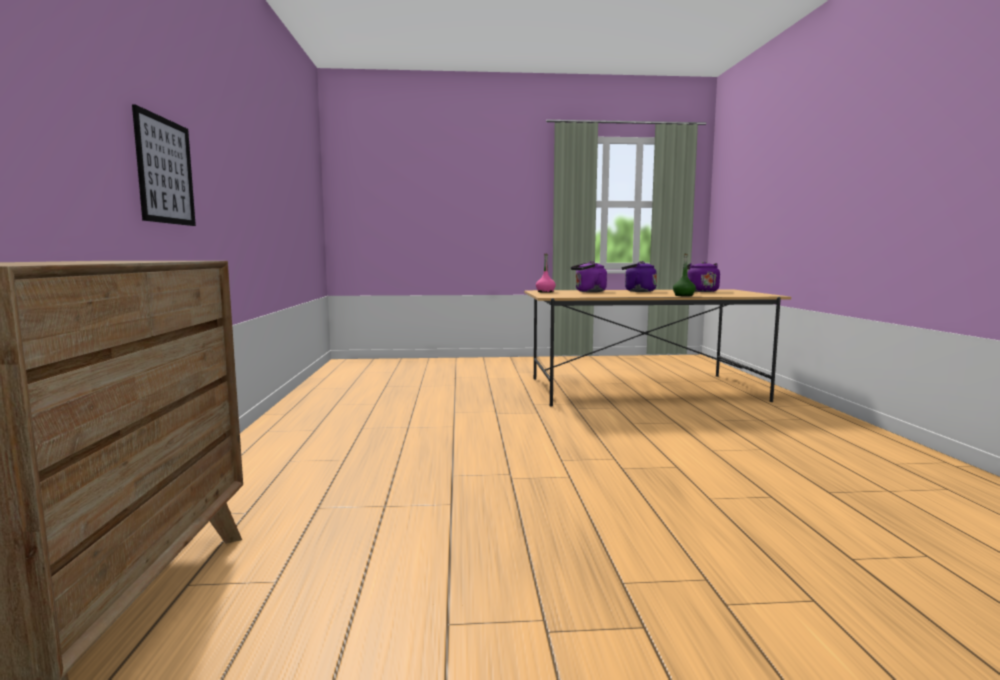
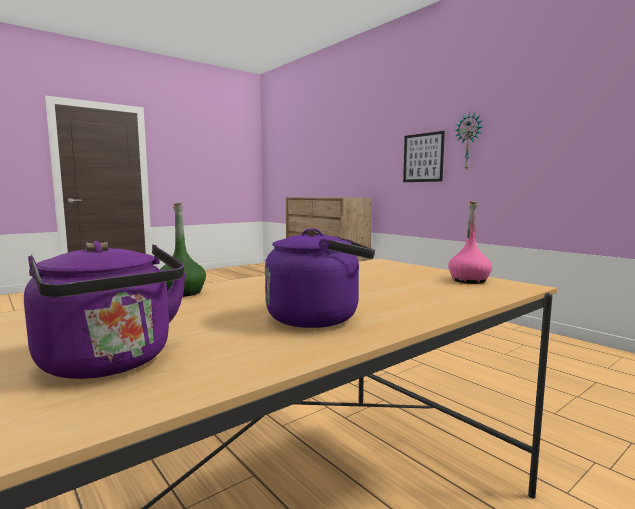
camera: 145 degrees right, 0 degrees up
purple kettle [571,261,607,292] -> none
none -> wall clock [455,112,483,171]

